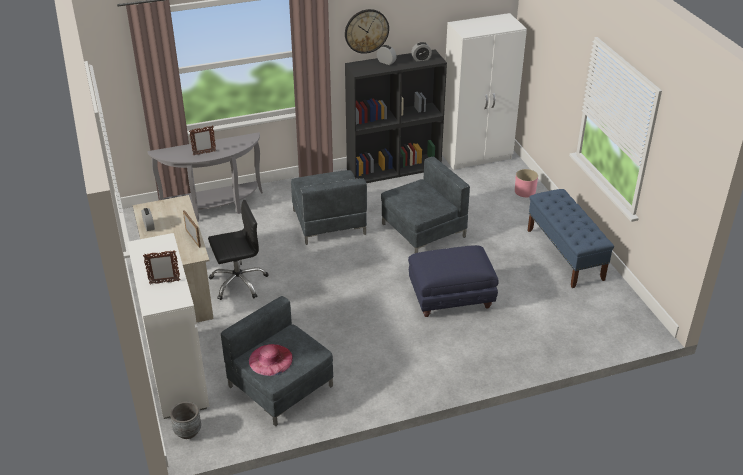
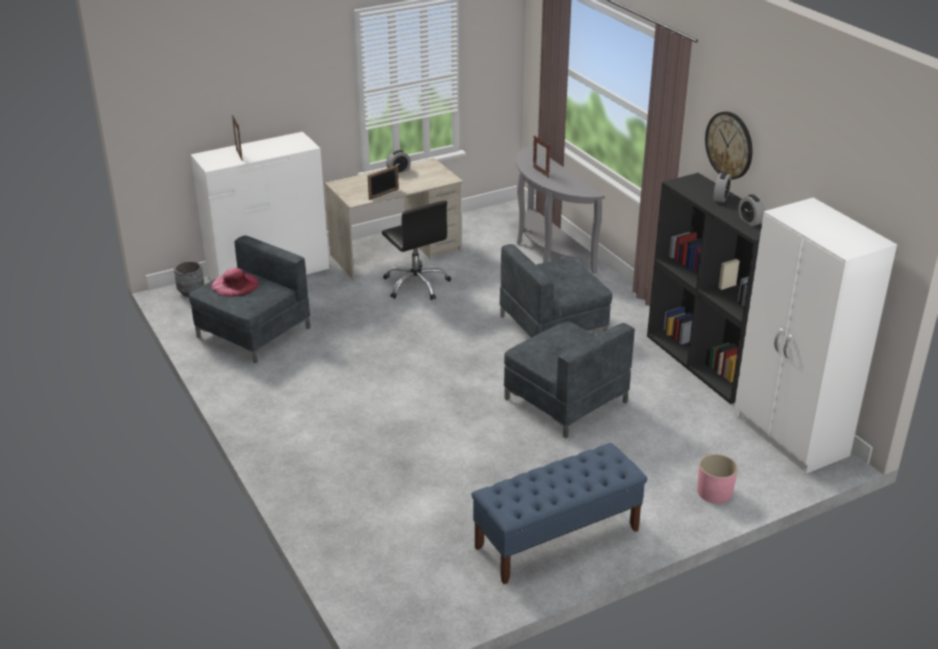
camera: 80 degrees right, 5 degrees down
blue ottoman [408,245,499,317] -> none

